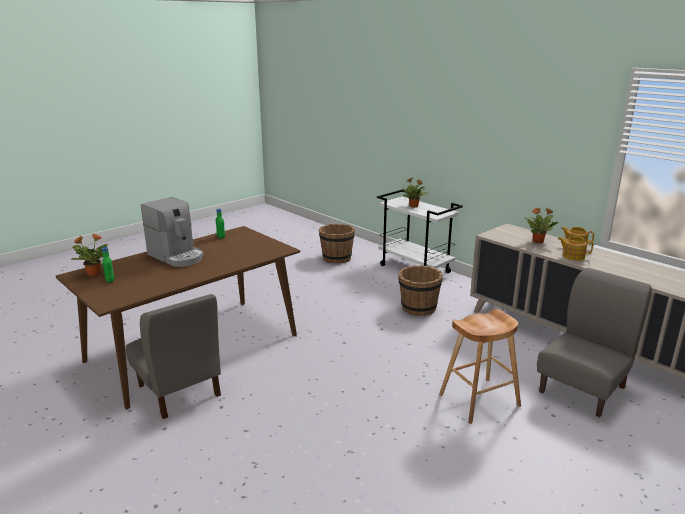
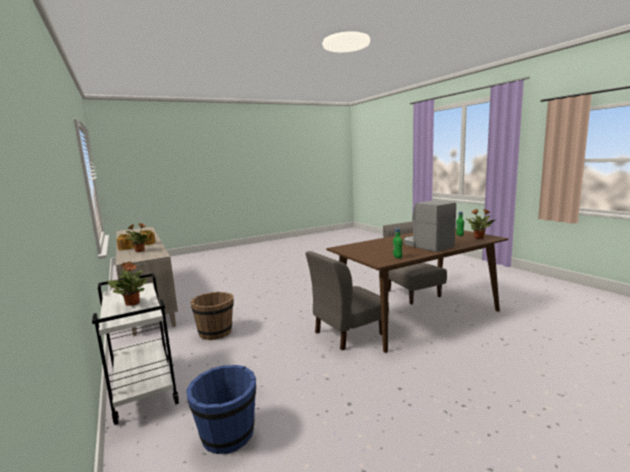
camera: 165 degrees left, 10 degrees down
brown bucket [319,224,355,264] -> blue bucket [186,365,256,454]
brown stool [439,309,521,424] -> none
grey chair [537,268,652,417] -> grey chair moved to [306,251,389,350]

